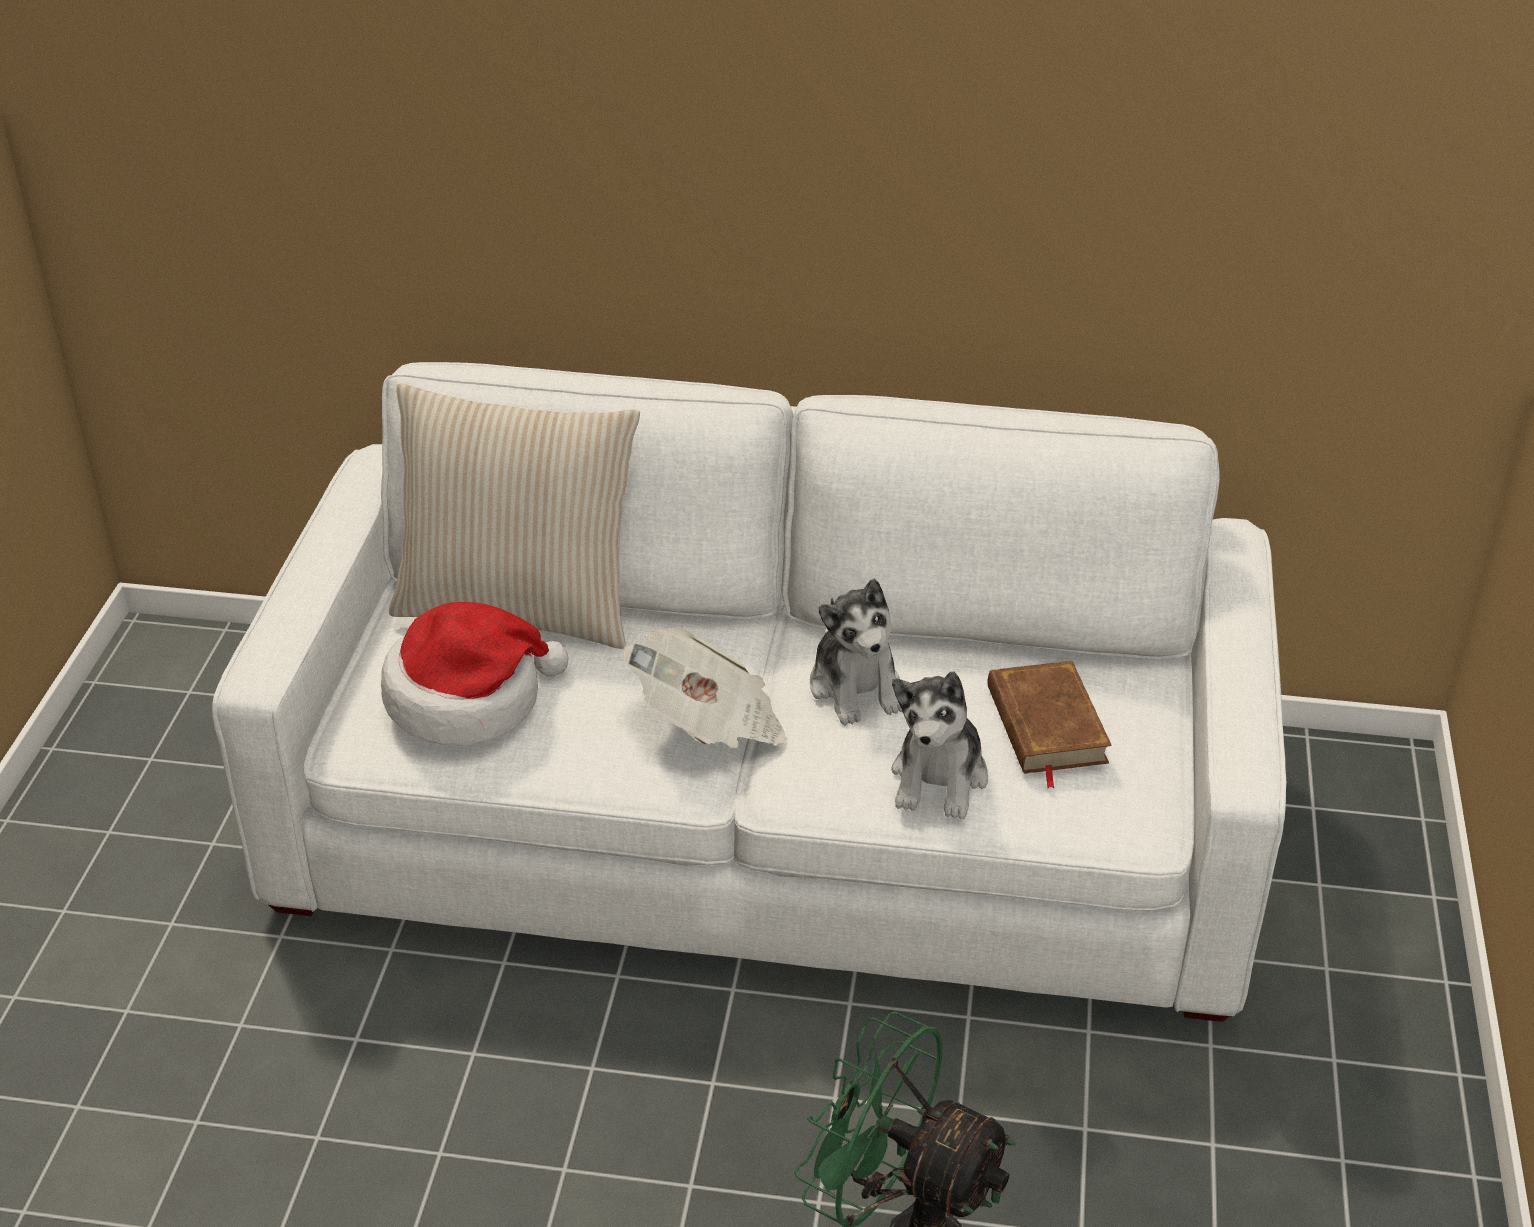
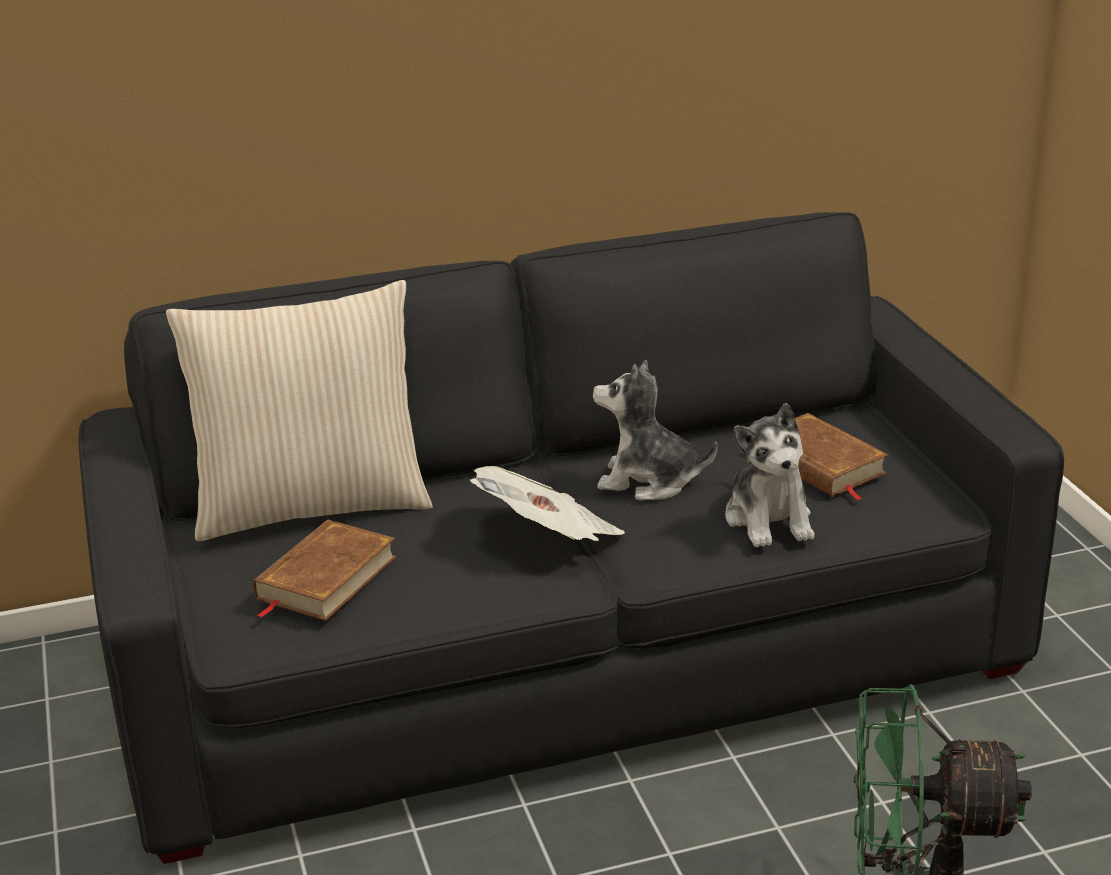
camera: 25 degrees left, 10 degrees down
white sofa [212,362,1286,1022] -> black sofa [78,212,1064,864]
hat [381,602,569,746] -> brown book [253,519,396,621]
plush toy [810,579,902,725] -> plush toy turned 150 degrees clockwise [593,360,718,501]

